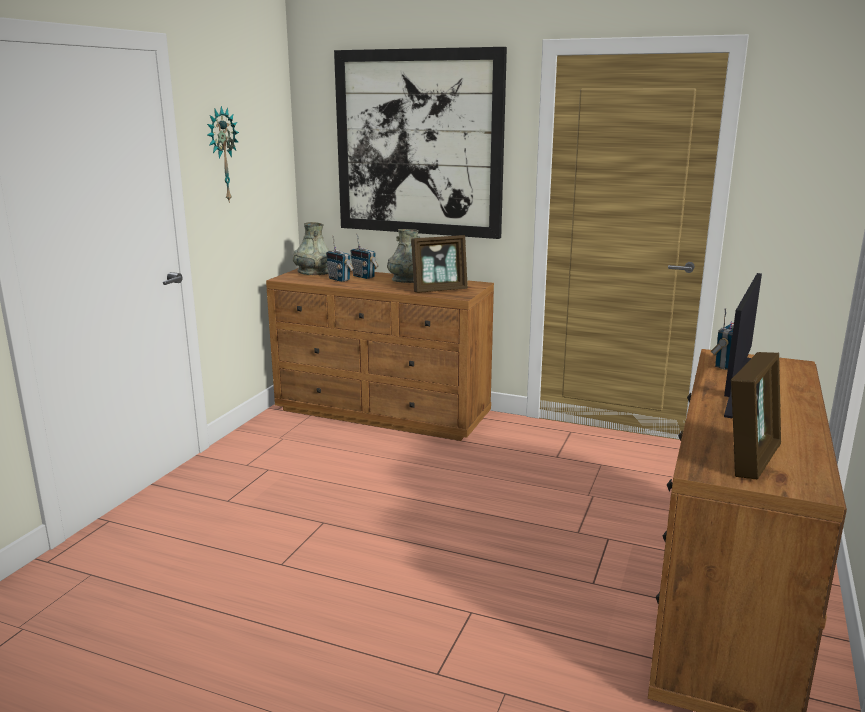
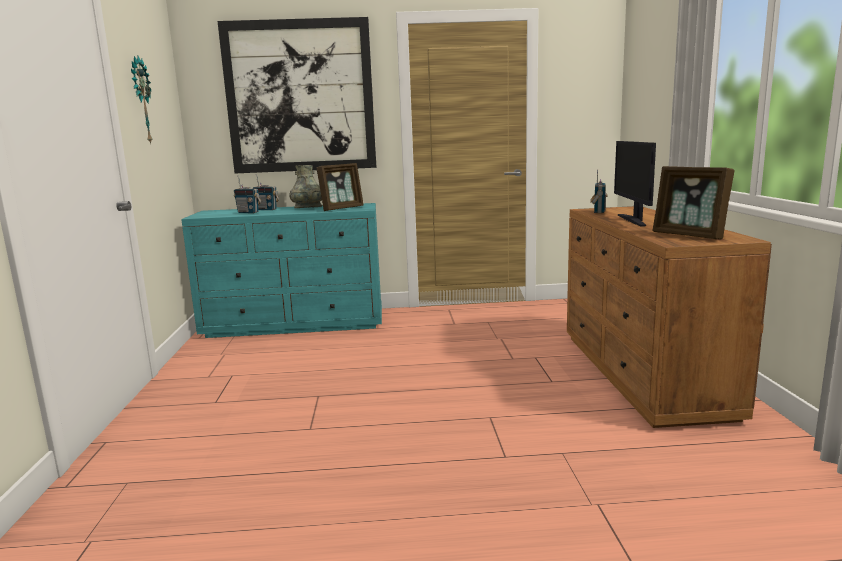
camera: 25 degrees left, 5 degrees down
brown dresser [266,268,494,441] -> turquoise dresser [181,203,382,338]
grey vase [293,222,330,275] -> none
picture frame [731,352,781,479] -> picture frame turned 135 degrees clockwise [652,166,735,240]

